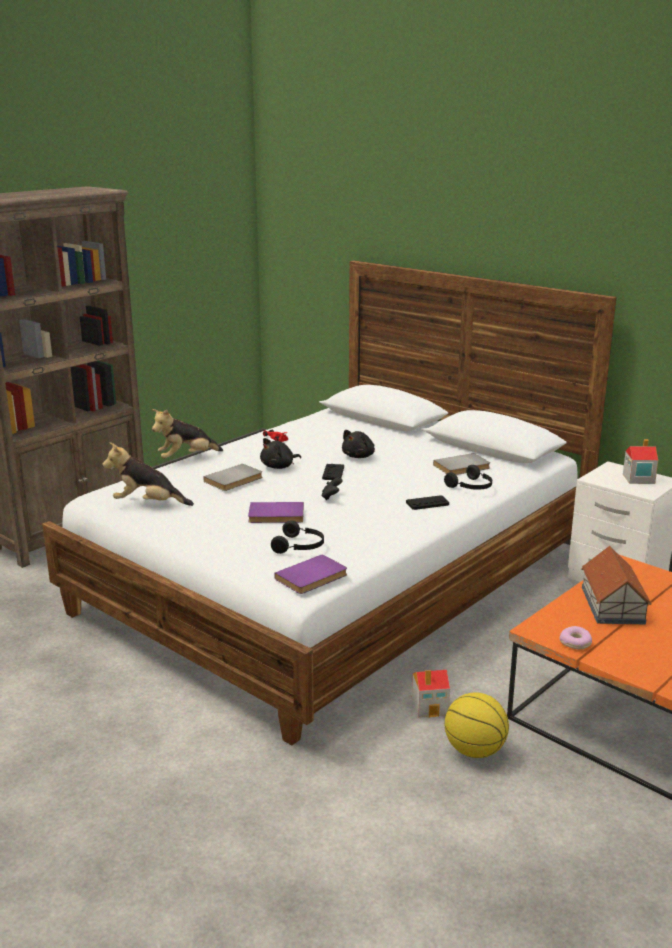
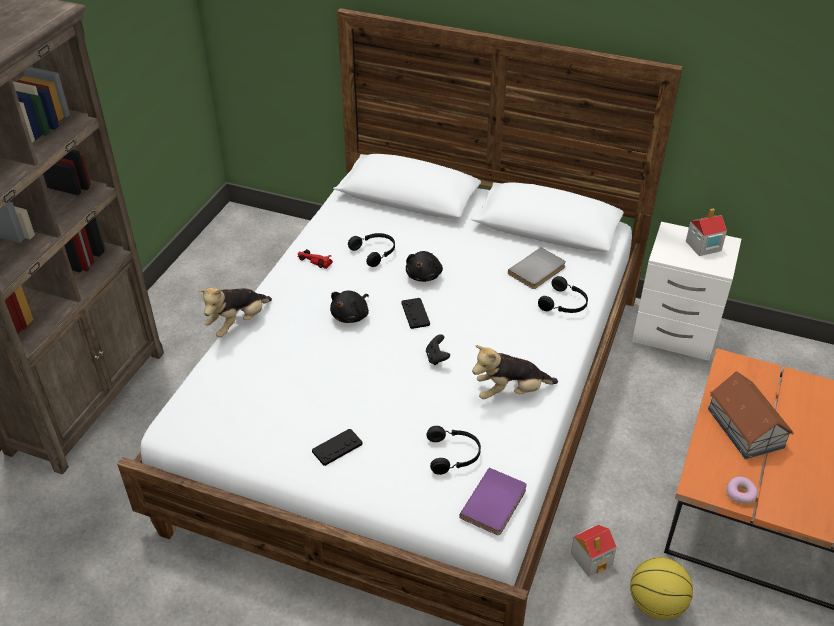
camera: 20 degrees left, 20 degrees up
plush toy [103,442,194,506] -> plush toy moved to [472,345,558,399]
grey book [203,464,263,491] -> none
purple book [248,502,304,523] -> none
black game controller [406,495,449,510] -> black game controller moved to [312,429,363,466]
none -> black headphones [348,233,395,267]

